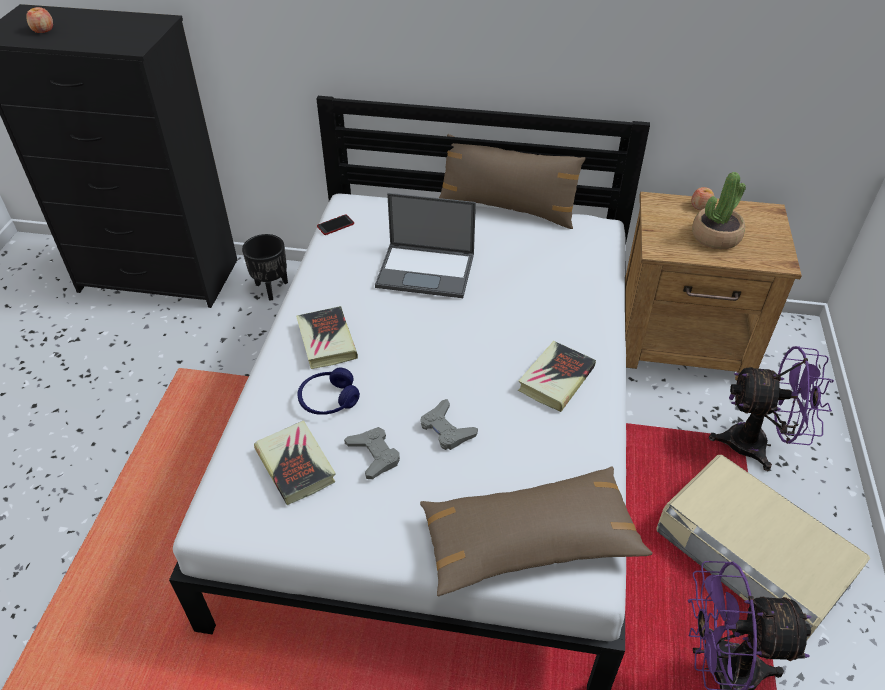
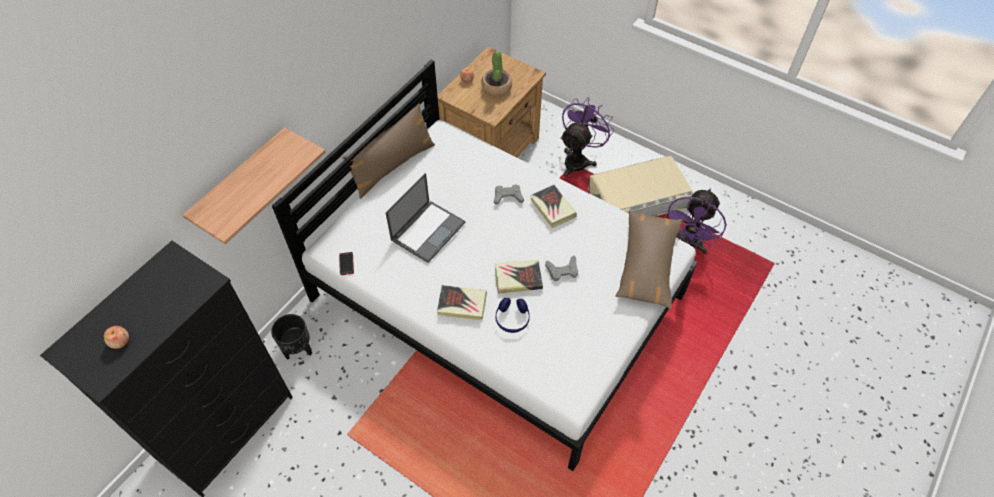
camera: 65 degrees left, 10 degrees up
book [254,420,336,505] -> book moved to [495,260,543,294]
grey game controller [344,427,400,479] -> grey game controller moved to [494,185,524,205]
none -> shelf [183,127,326,244]

